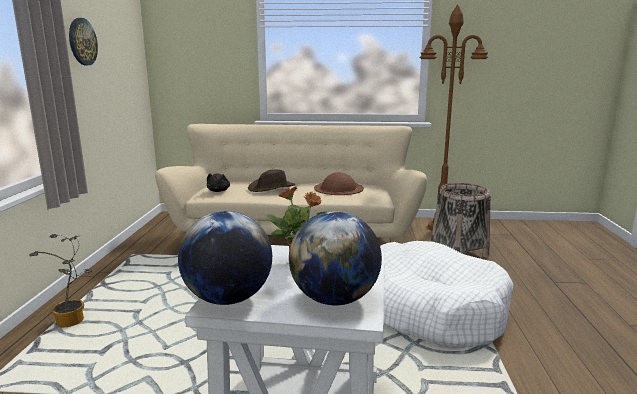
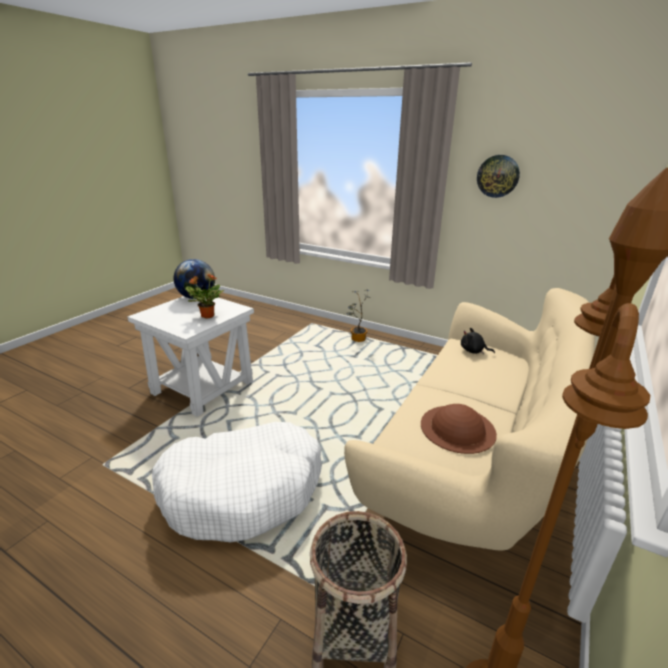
camera: 115 degrees right, 10 degrees up
brown hat [248,169,296,192] -> none
globe [289,211,382,305] -> none

